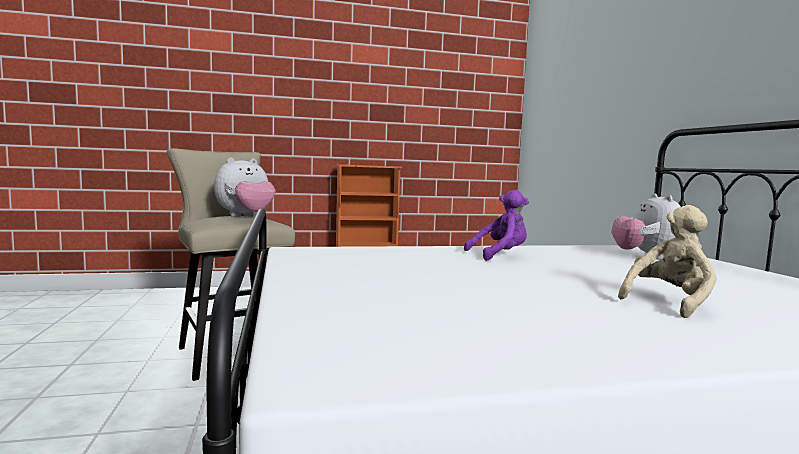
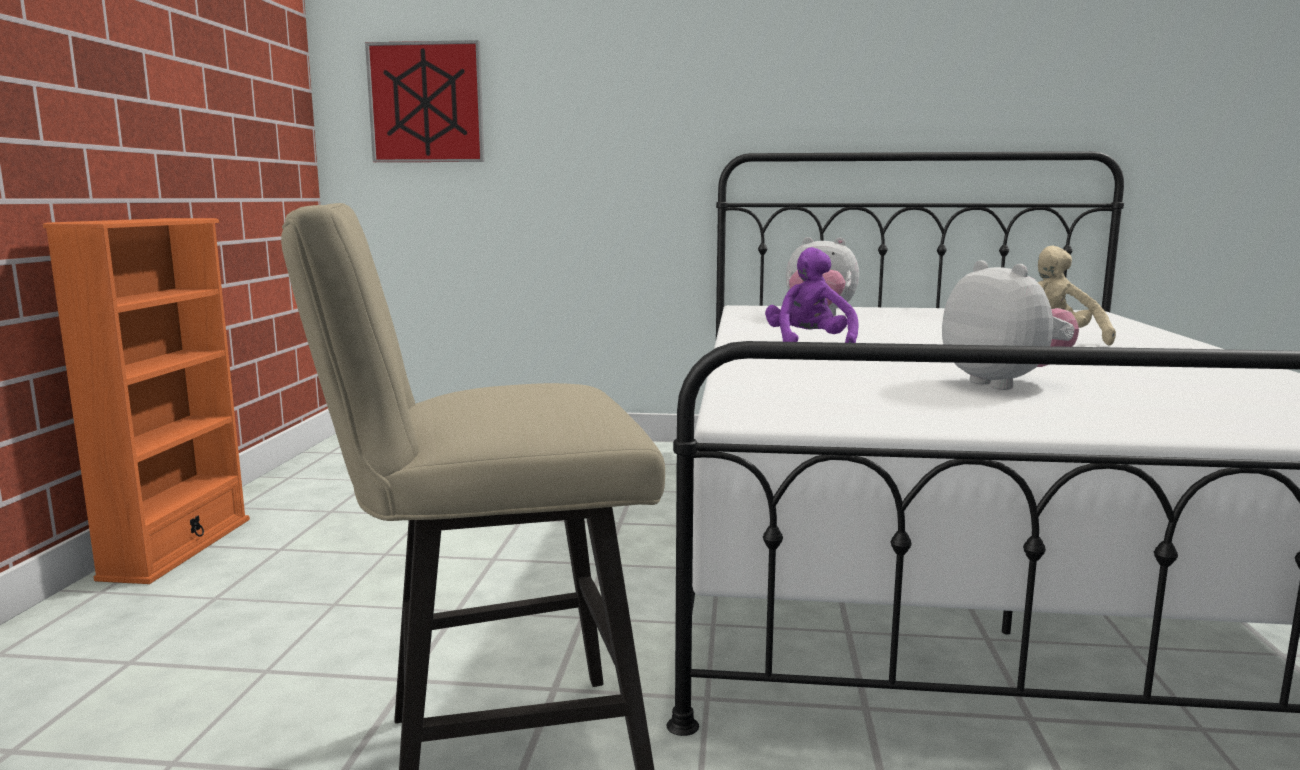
camera: 70 degrees left, 5 degrees up
plush toy [214,158,276,217] -> plush toy moved to [942,260,1079,390]
none -> picture [365,40,485,162]

